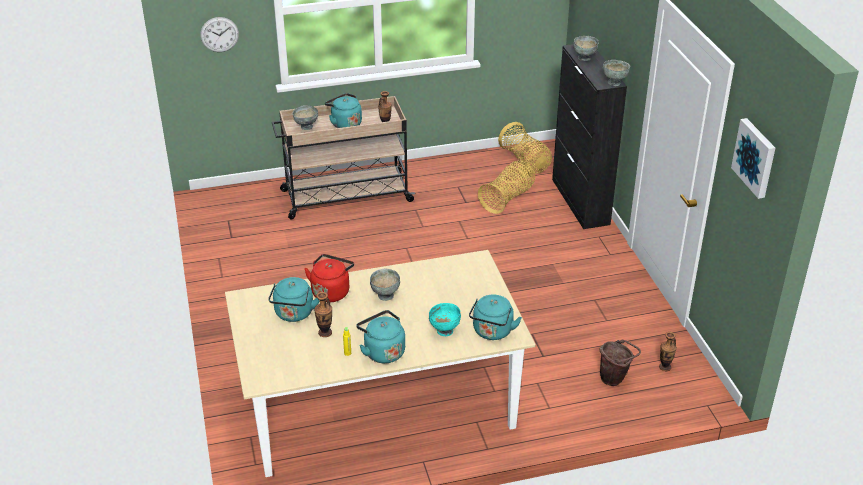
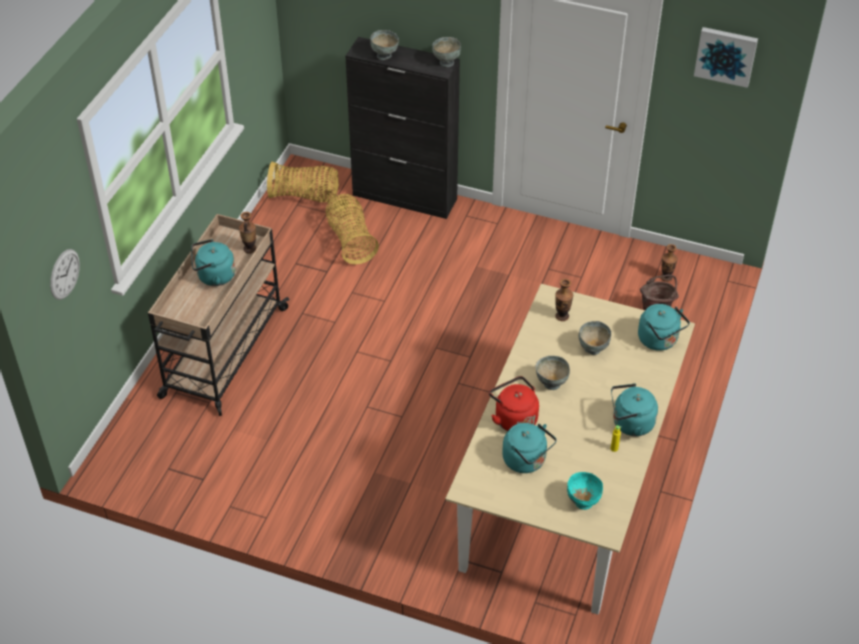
camera: 55 degrees left, 10 degrees up
grey bowl [292,105,318,130] -> grey bowl moved to [579,321,611,355]
vase [314,292,332,337] -> vase moved to [555,279,573,321]
turquoise bowl [429,303,461,336] -> turquoise bowl moved to [567,472,603,510]

